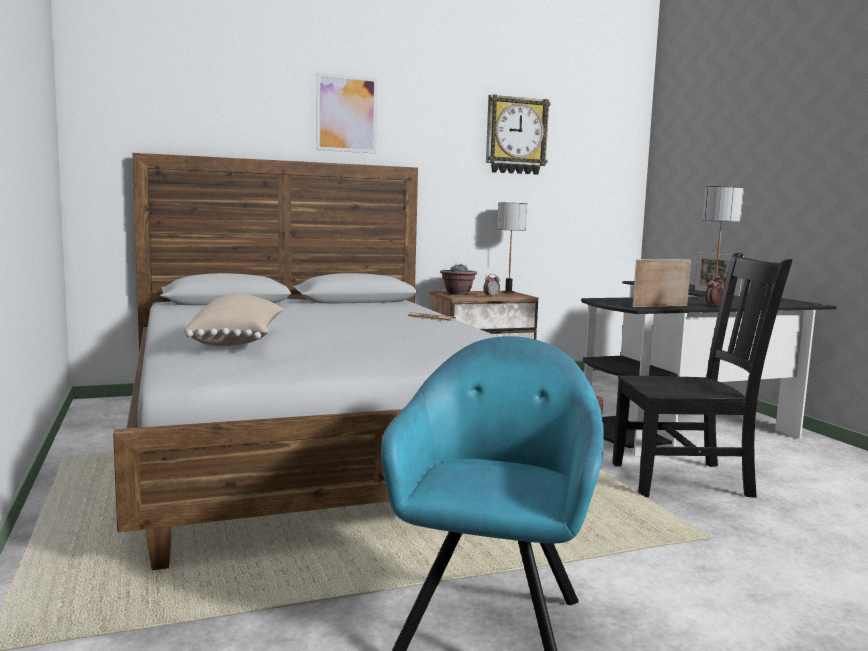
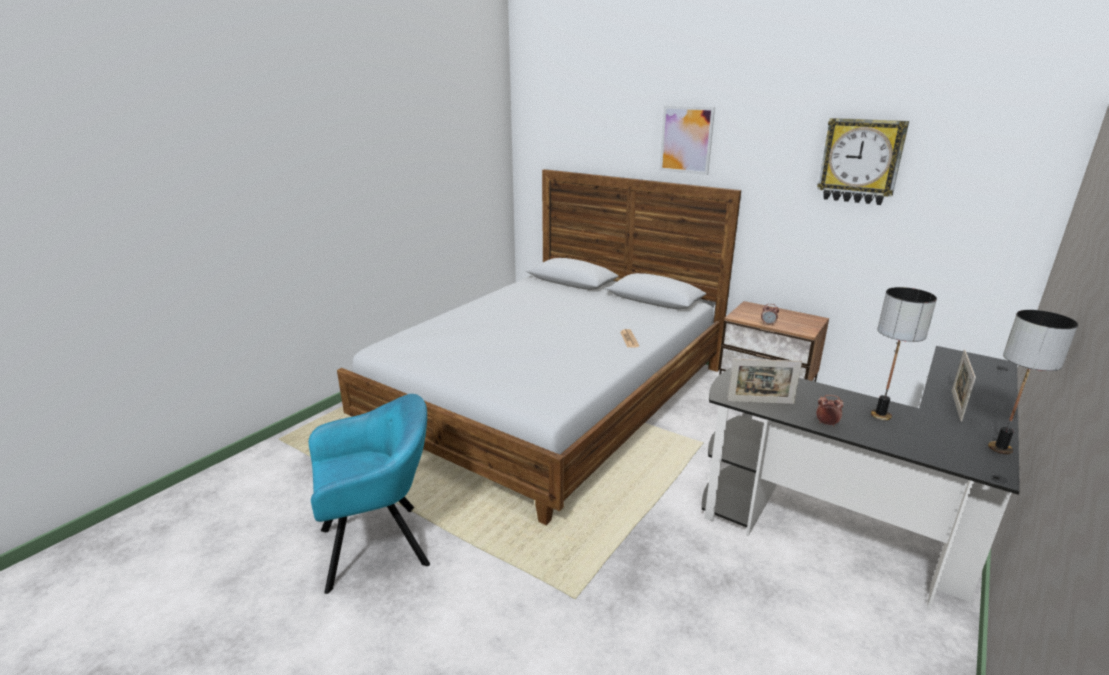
camera: 55 degrees right, 15 degrees up
beige pillow [184,293,284,346] -> none
potted plant [440,264,477,295] -> none
table lamp [497,203,527,293] -> table lamp moved to [988,310,1078,454]
black chair [612,253,792,498] -> none
picture frame [633,259,691,307] -> picture frame turned 150 degrees clockwise [727,359,802,404]

